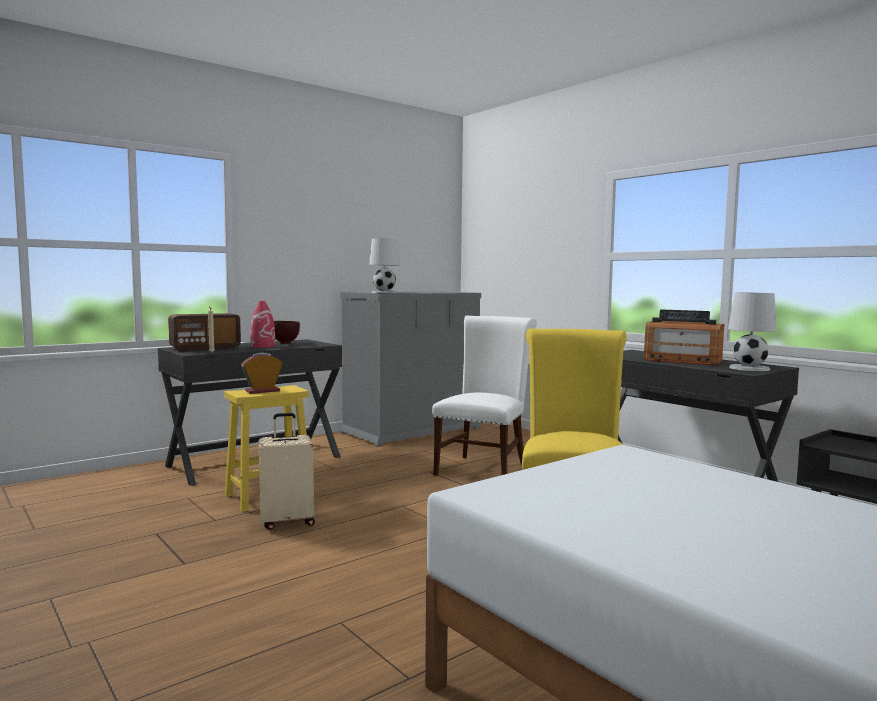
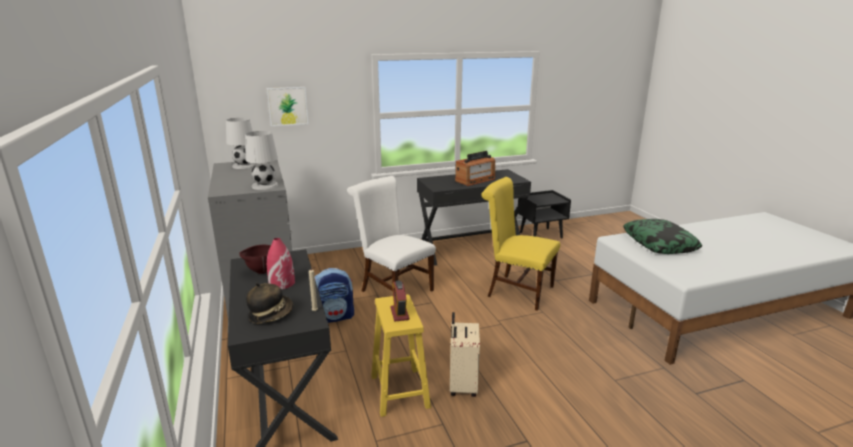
camera: 70 degrees left, 15 degrees up
radio [168,313,241,351] -> hat [246,283,293,324]
white table lamp [728,293,777,371] -> white table lamp moved to [226,118,256,169]
none -> picture [267,87,309,126]
none -> backpack [315,268,354,323]
none -> pillow [623,219,702,254]

